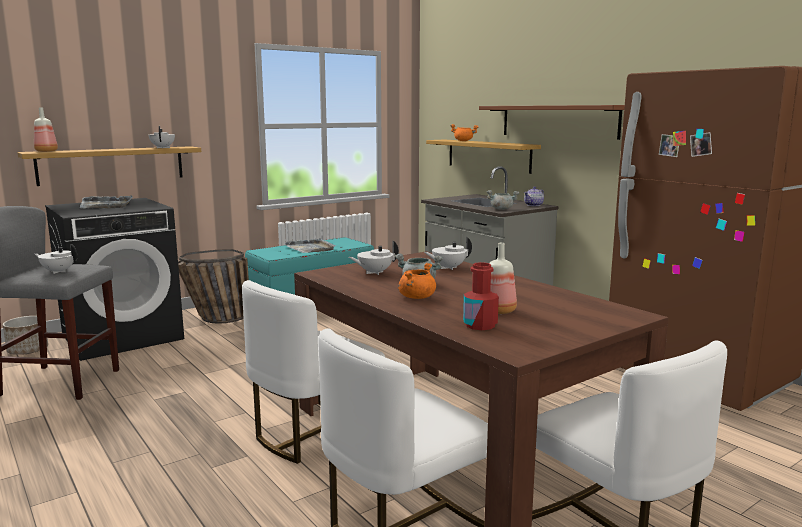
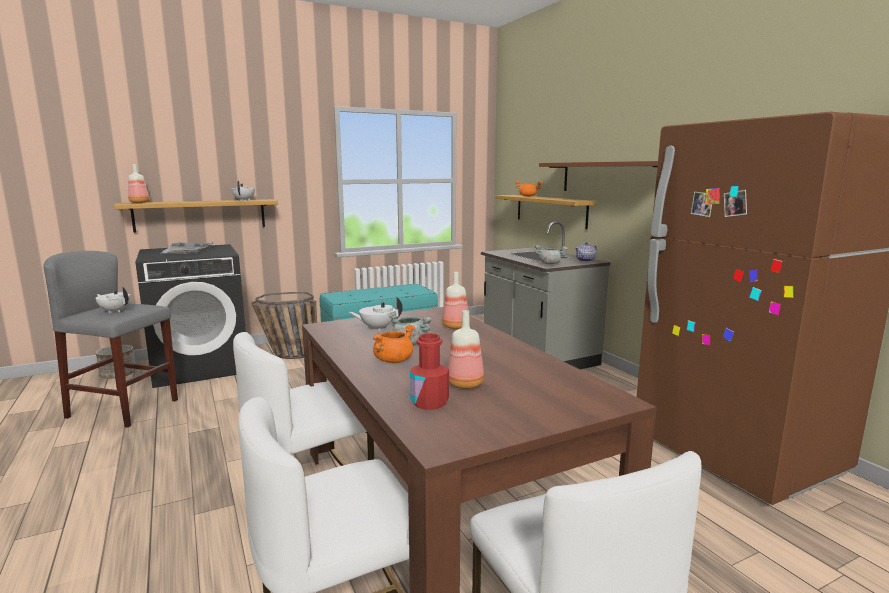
camera: 10 degrees right, 0 degrees up
grey tray [284,238,335,253] -> none
white teapot [424,237,472,270] -> bottle [442,272,468,329]

